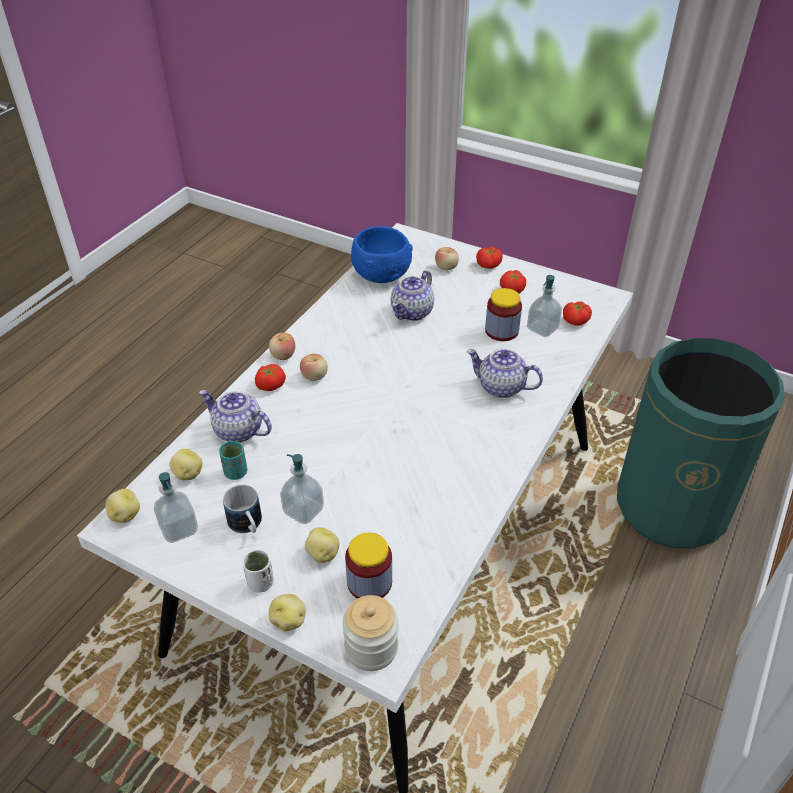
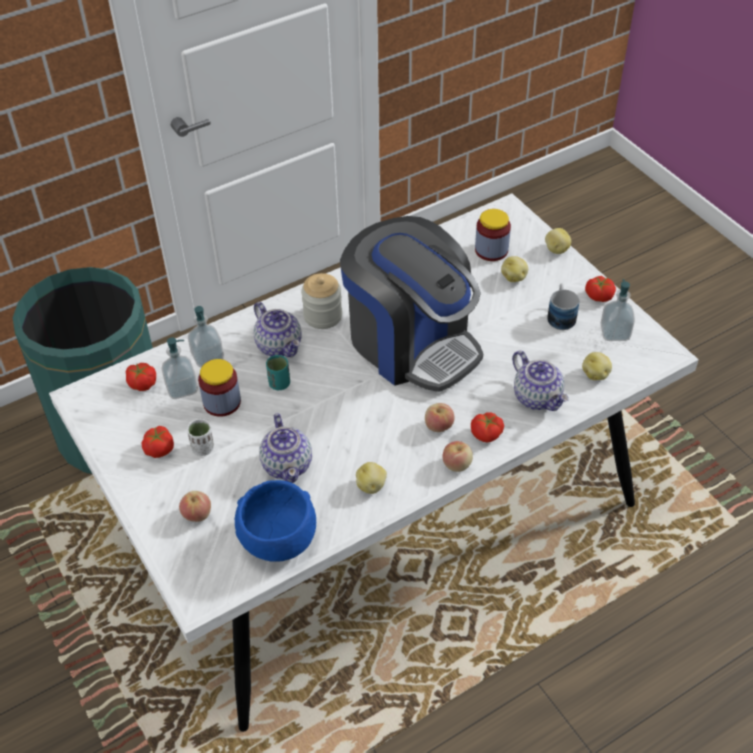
camera: 150 degrees left, 5 degrees up
potato [106,489,140,523] -> potato moved to [356,462,387,494]
turquoise cup [219,441,247,480] -> turquoise cup moved to [266,355,290,390]
white cup [243,550,274,593] -> white cup moved to [187,419,214,456]
soap dispenser [280,454,324,524] -> soap dispenser moved to [188,306,224,367]
jar [343,595,398,671] -> jar moved to [301,273,342,329]
teapot [391,270,434,321] -> teapot turned 105 degrees clockwise [259,413,312,483]
tomato [476,247,503,269] -> tomato moved to [585,276,616,302]
none -> coffee machine [340,216,483,392]

